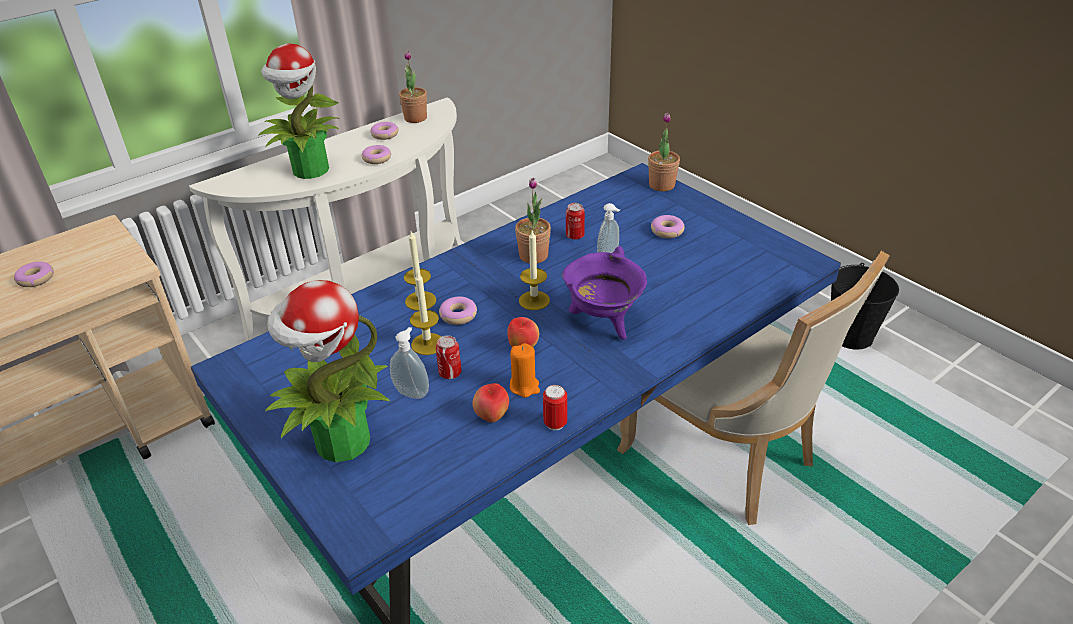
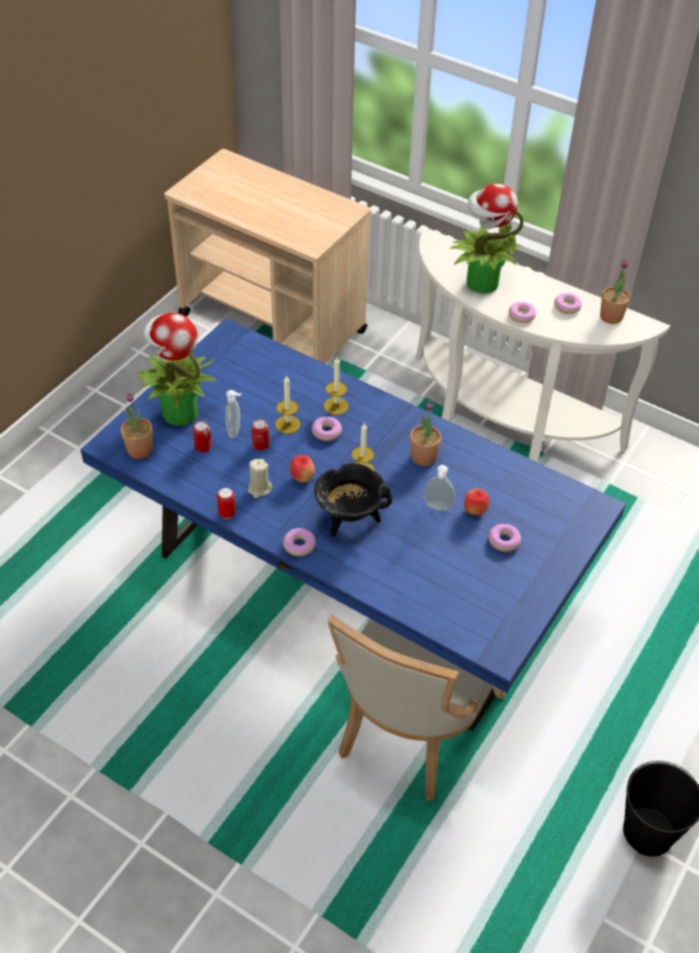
camera: 70 degrees right, 10 degrees up
donut [14,262,54,287] -> donut moved to [283,528,316,556]
apple [472,383,509,423] -> apple moved to [464,489,489,515]
orange candle [510,343,540,398] -> beige candle [248,459,272,498]
purple cooking pot [562,246,647,340] -> black cooking pot [314,463,392,537]
can [566,203,585,240] -> can moved to [193,421,212,452]
potted plant [648,113,680,192] -> potted plant moved to [121,393,153,459]

